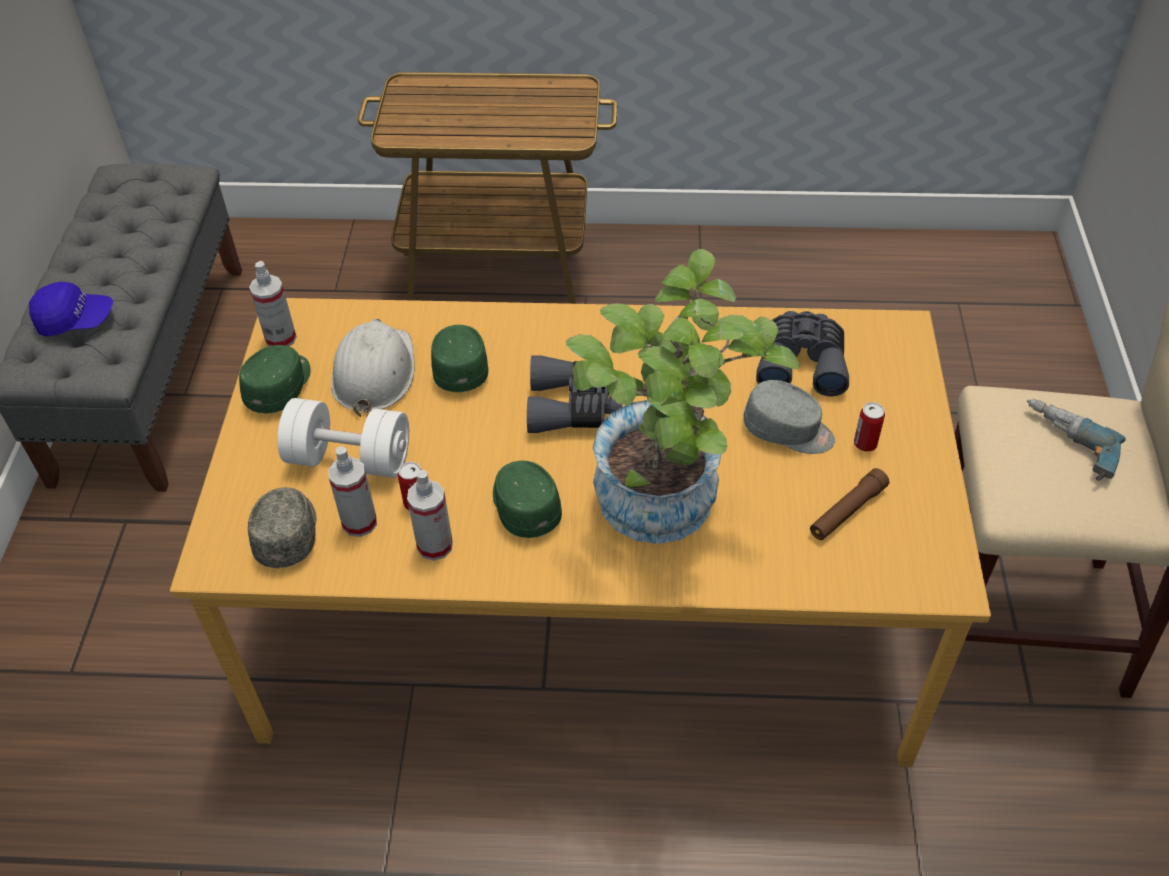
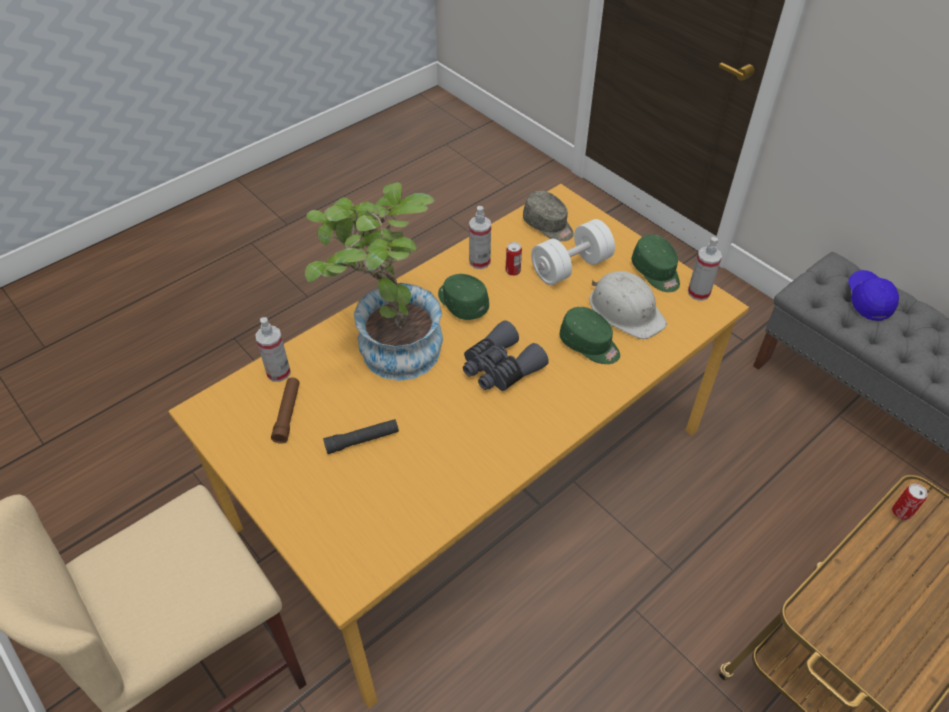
camera: 135 degrees right, 0 degrees up
blue cap [29,282,113,336] -> blue cap turned 135 degrees clockwise [848,270,899,321]
spray bottle [328,446,377,537] -> spray bottle moved to [255,317,291,382]
green cap [493,461,562,538] -> green cap turned 150 degrees counterclockwise [438,274,489,320]
grey cap [743,380,835,454] -> black flashlight [323,419,399,454]
grey binoculars [756,311,849,397] -> none
can [854,402,885,452] -> can moved to [892,484,927,520]
power drill [1027,399,1126,481] -> none

